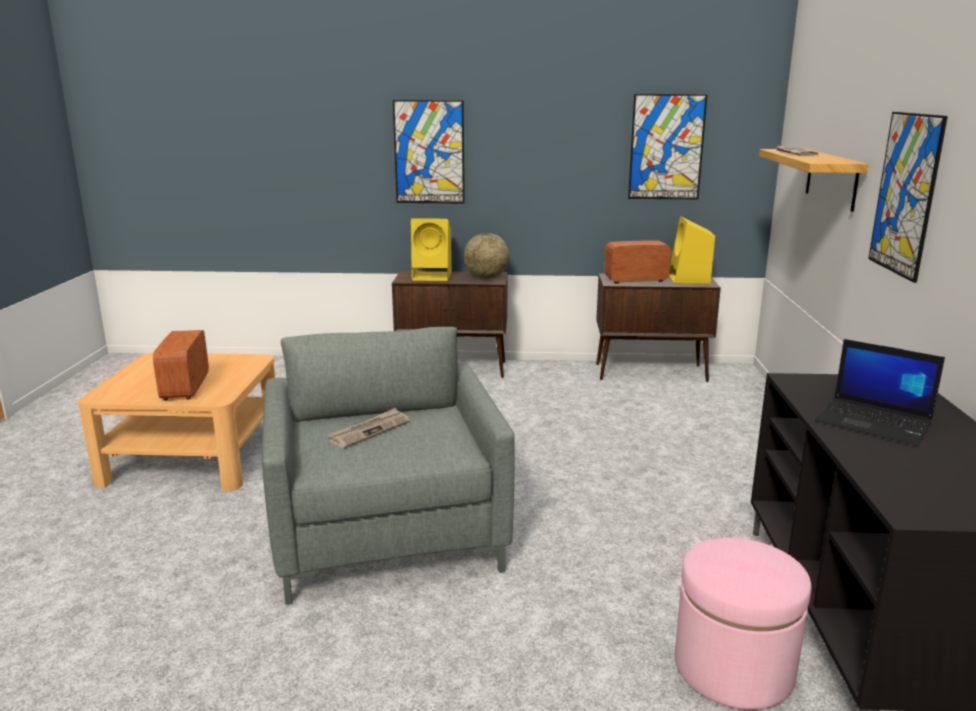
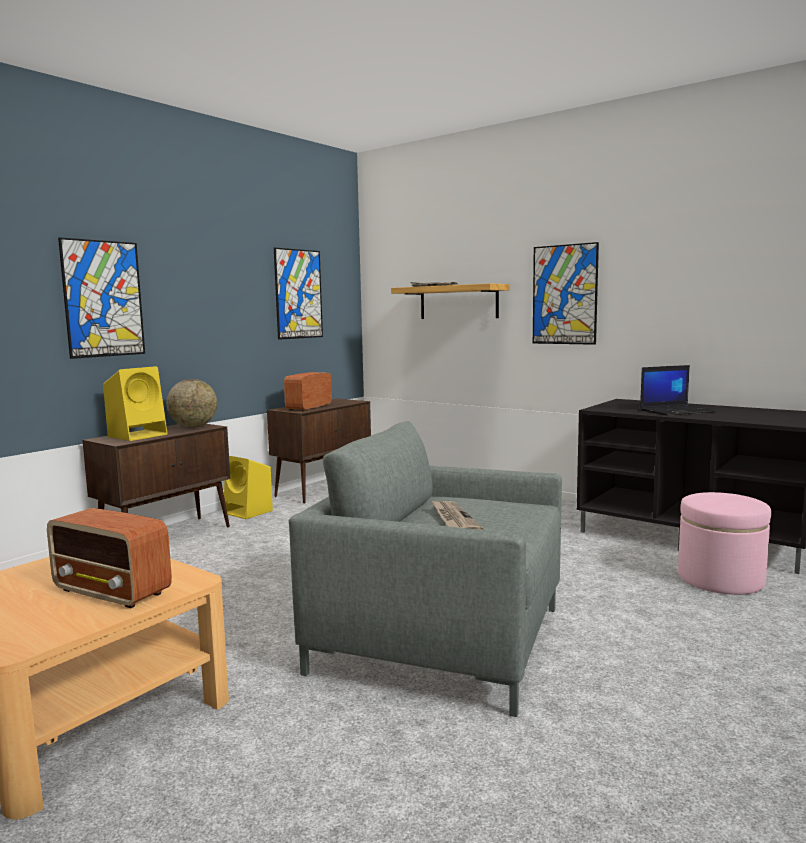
camera: 55 degrees left, 10 degrees down
yellow speaker [669,216,715,284] -> yellow speaker moved to [224,456,273,519]

